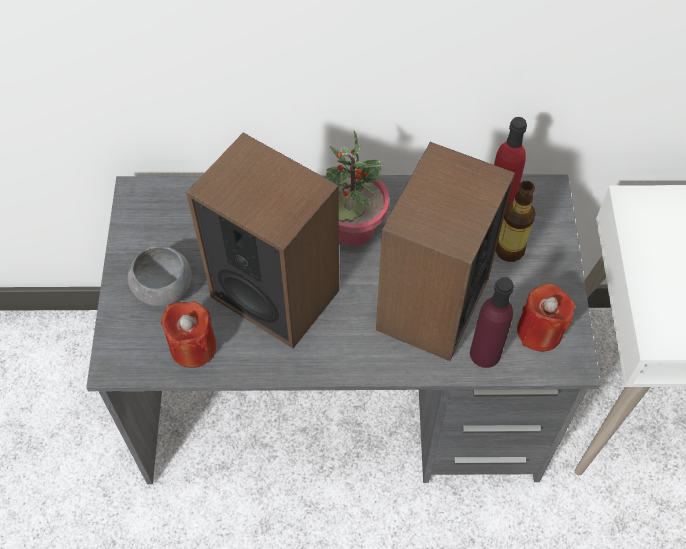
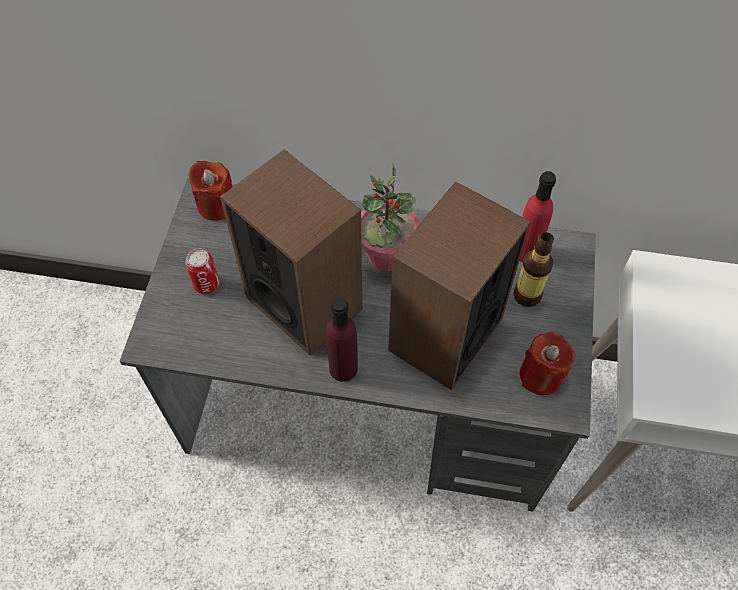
camera: 10 degrees right, 0 degrees up
grey bowl [128,246,191,307] -> can [185,249,219,294]
red candle [161,301,216,368] -> red candle moved to [188,161,233,221]
purple bottle [470,277,514,368] -> purple bottle moved to [326,297,358,382]

